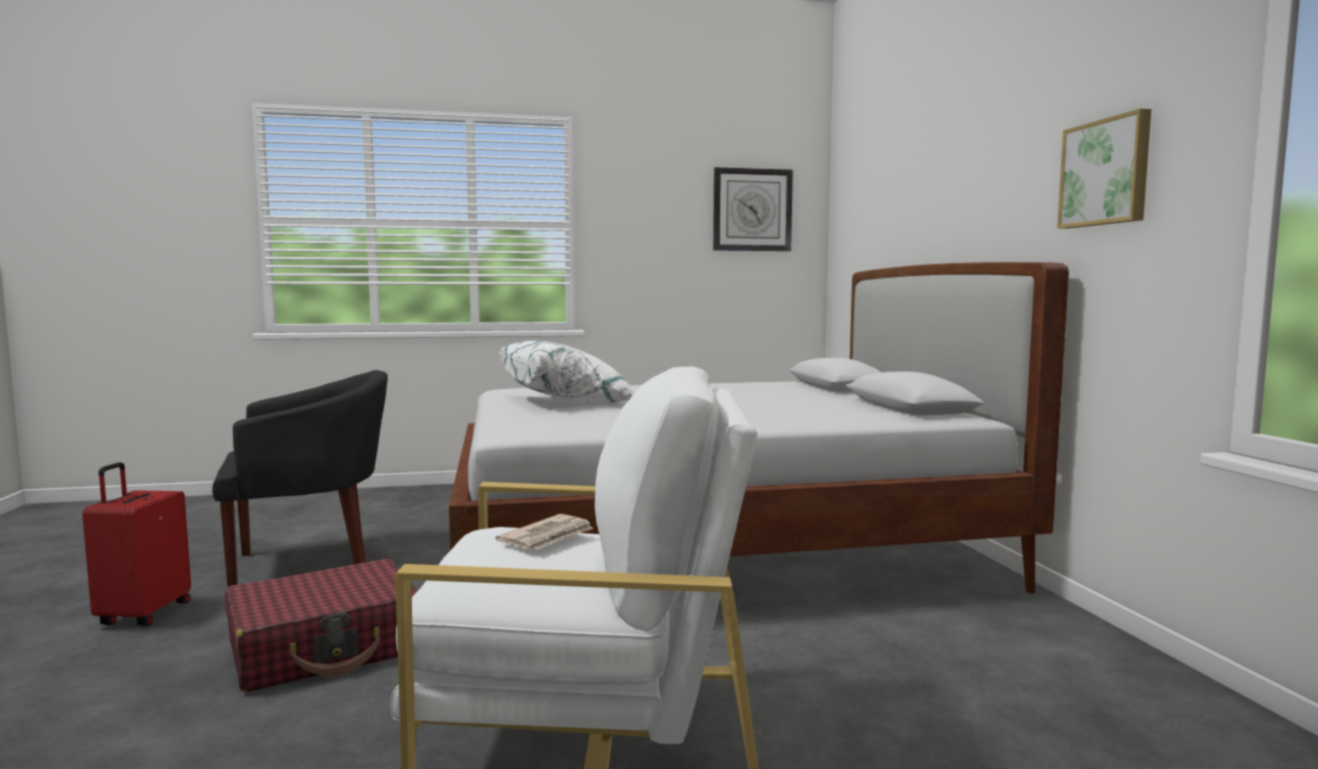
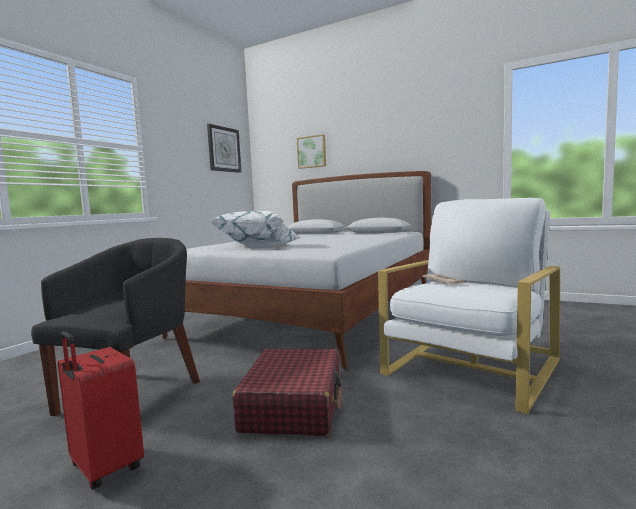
camera: 50 degrees left, 0 degrees up
picture [1057,109,1151,229] -> picture moved to [297,134,326,169]

